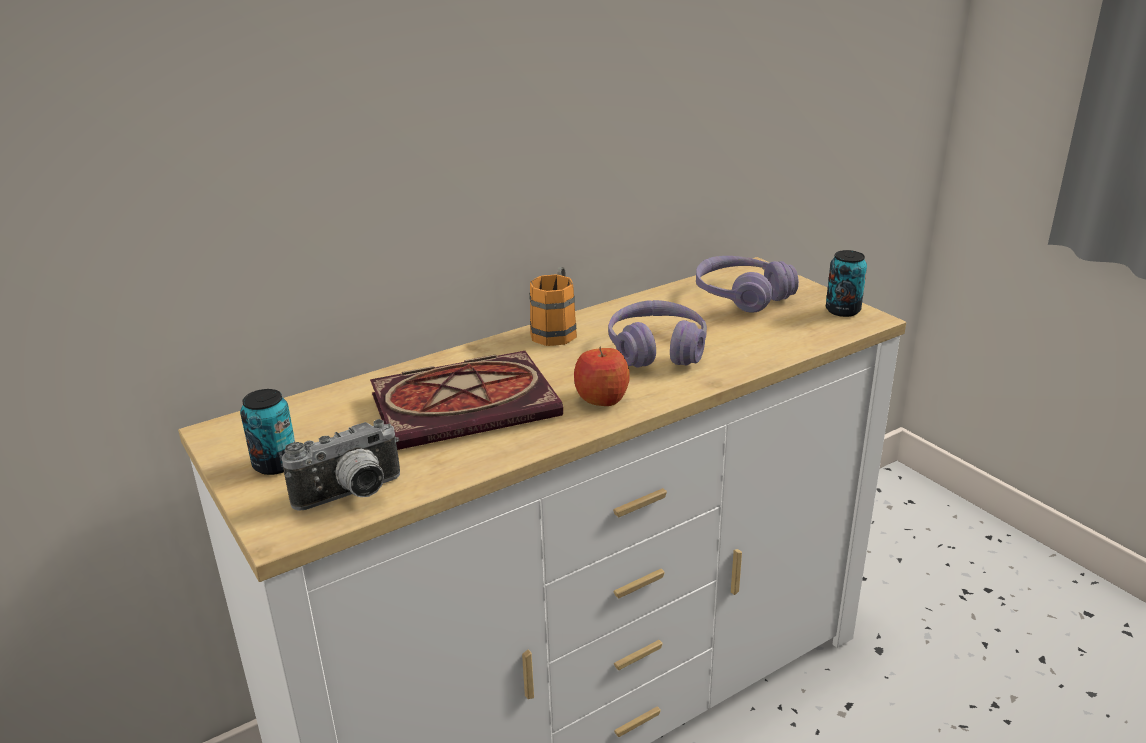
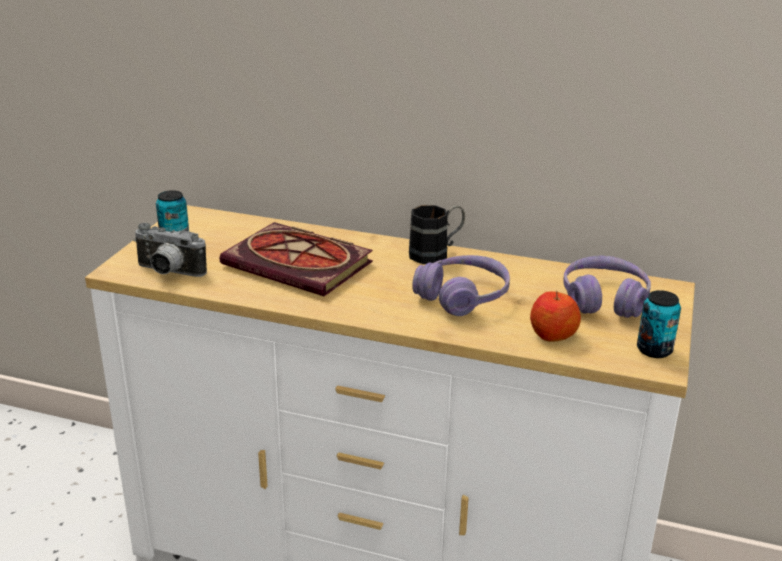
camera: 50 degrees right, 0 degrees up
orange mug [529,267,577,346] -> black mug [409,205,465,264]
apple [574,347,630,406] -> apple moved to [530,291,581,342]

